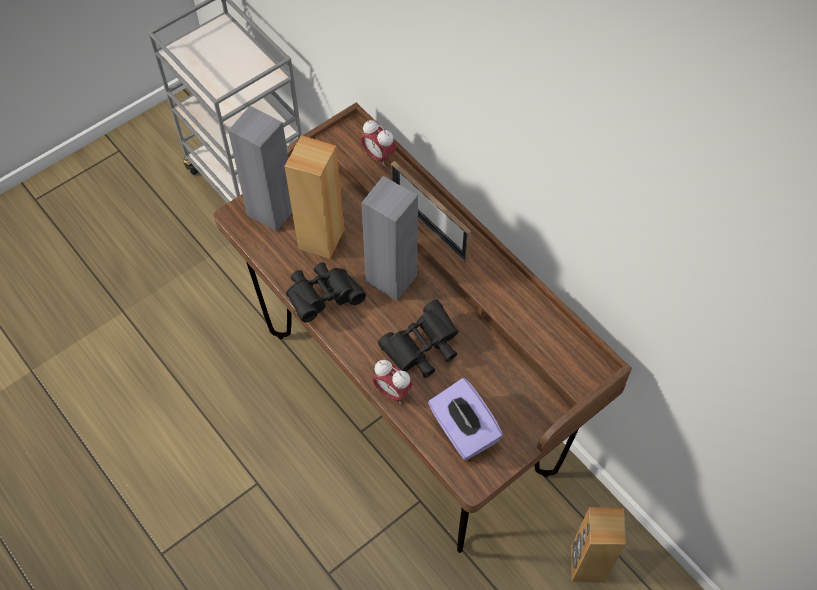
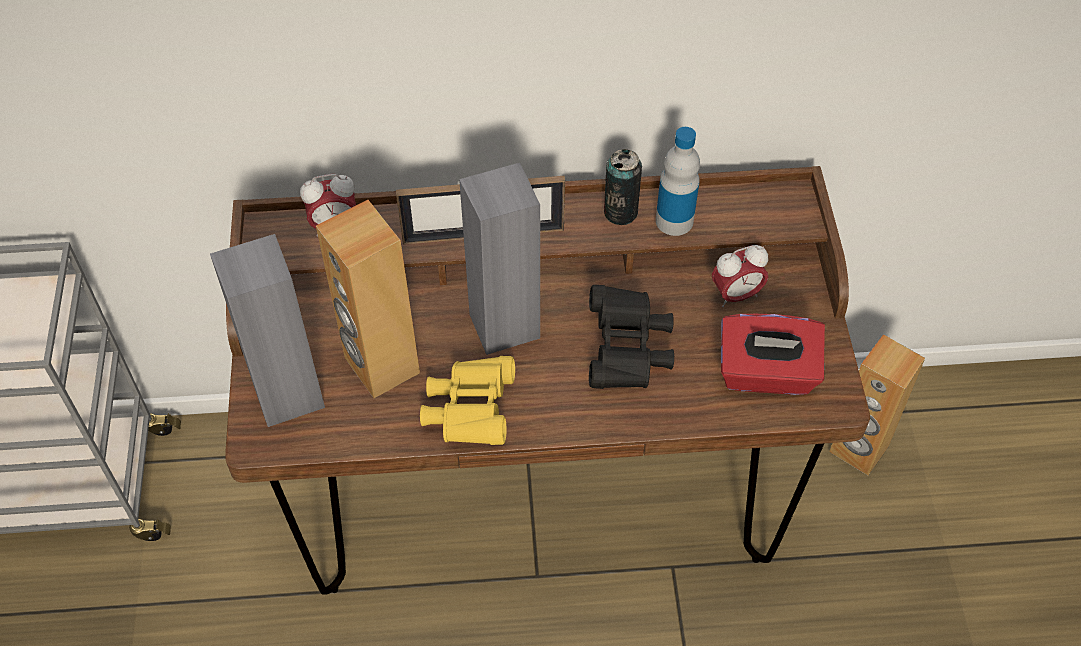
camera: 55 degrees left, 5 degrees down
black binoculars [286,262,366,323] -> yellow binoculars [420,356,515,445]
alarm clock [372,360,413,404] -> alarm clock moved to [712,245,768,307]
purple tissue box [428,378,503,460] -> red tissue box [721,314,825,395]
none -> can [604,149,642,225]
none -> bottle [656,127,700,236]

